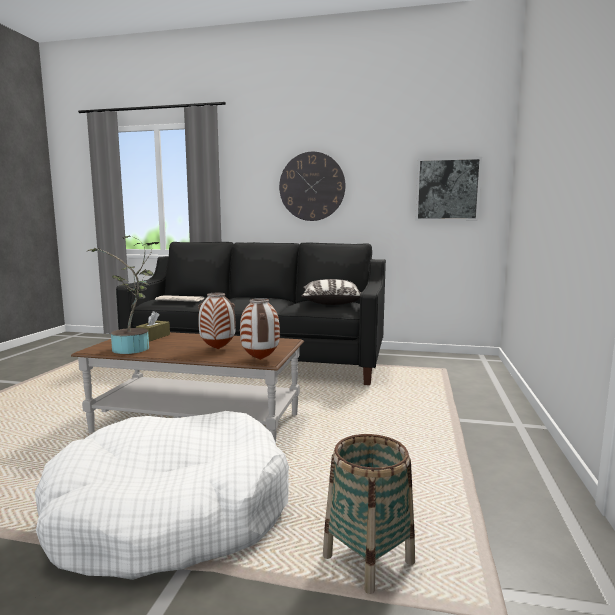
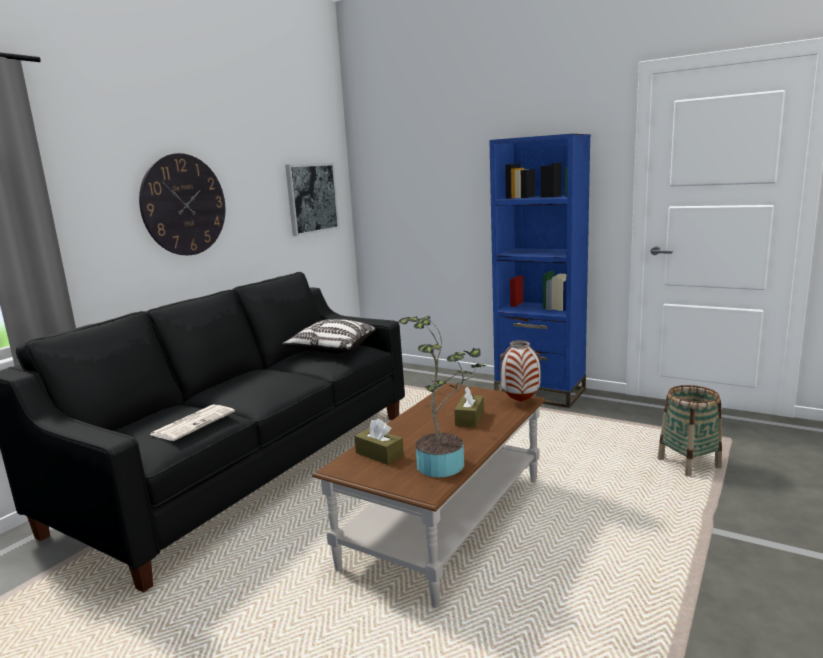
camera: 70 degrees left, 5 degrees up
white dog bed [35,411,289,580] -> none
vase [198,293,236,349] -> brown tissue box [454,387,484,427]
none -> blue bookcase [489,134,591,408]

